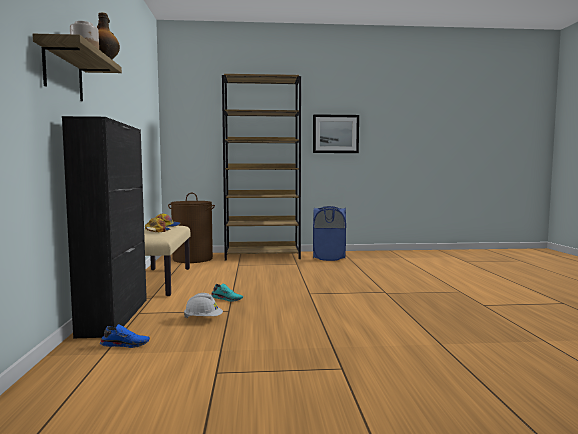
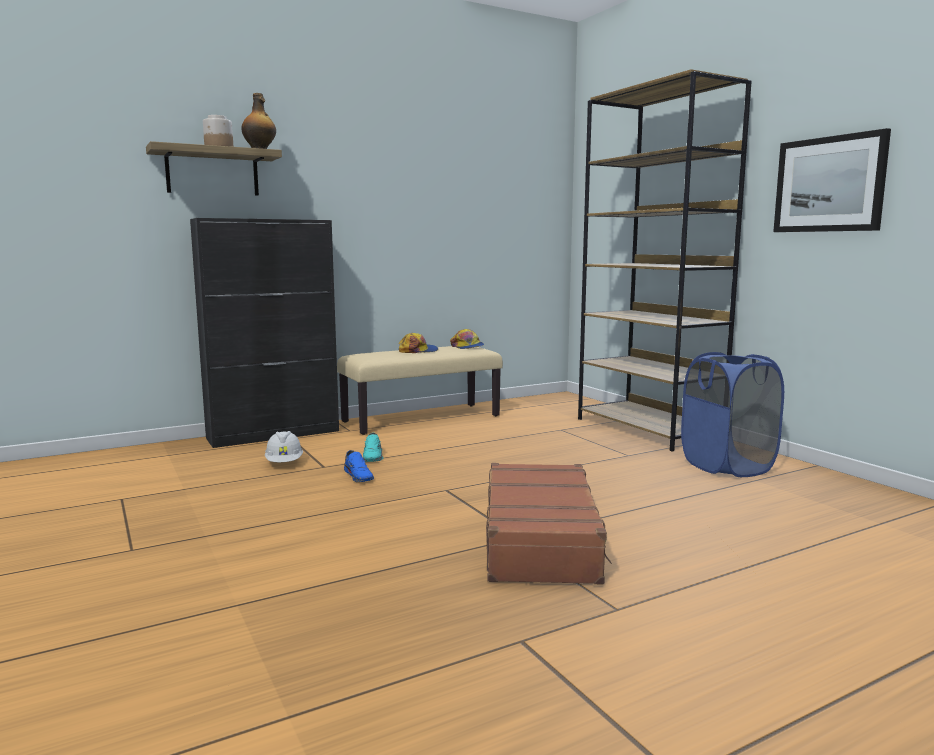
camera: 65 degrees right, 5 degrees up
blue shoe [100,324,150,348] -> blue shoe moved to [344,450,374,482]
brown laundry basket [168,193,215,263] -> none
none -> brown suitcase [486,463,612,585]

